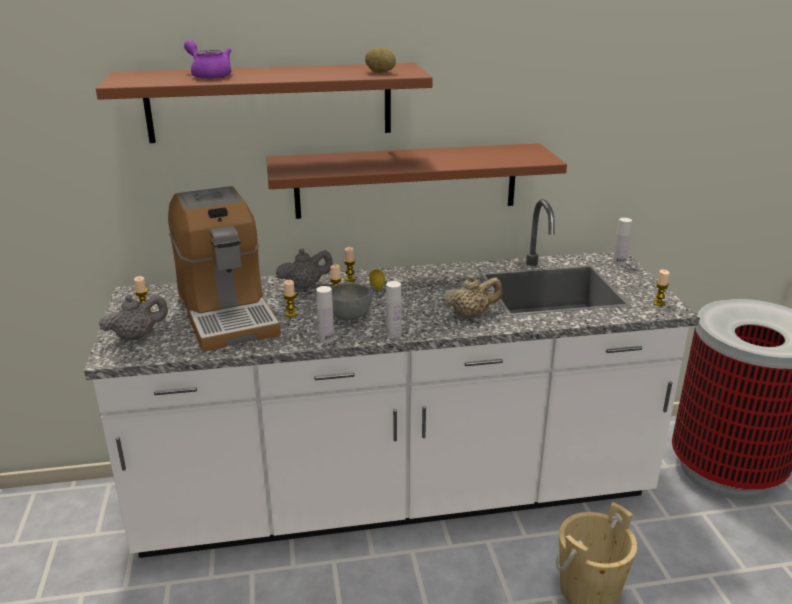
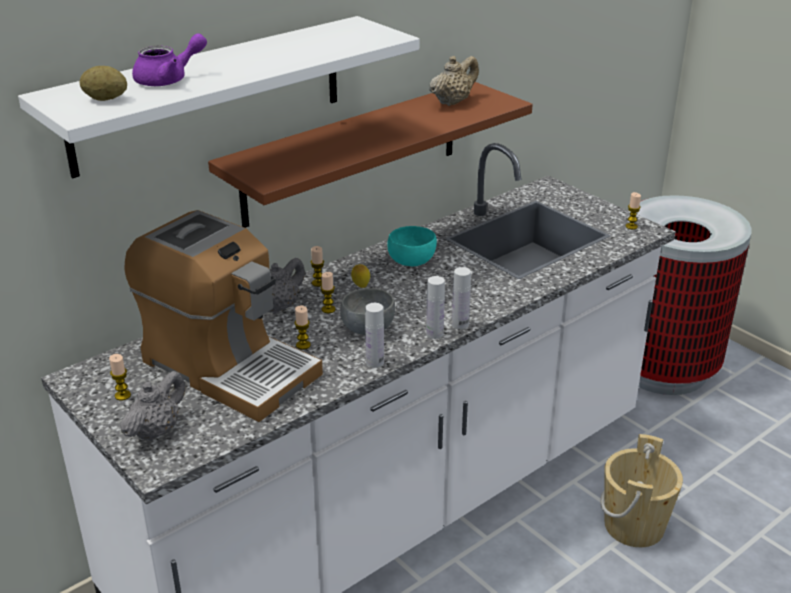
camera: 30 degrees left, 5 degrees up
brown shelf [96,63,433,143] -> white shelf [18,16,419,178]
purple teapot [184,40,231,79] -> purple teapot turned 135 degrees clockwise [132,33,207,86]
potato [365,47,396,73] -> potato moved to [80,66,127,101]
beige teapot [442,275,502,318] -> beige teapot moved to [429,56,479,106]
white bottle [613,218,632,265] -> white bottle moved to [452,267,471,329]
none -> turquoise bowl [387,226,437,266]

